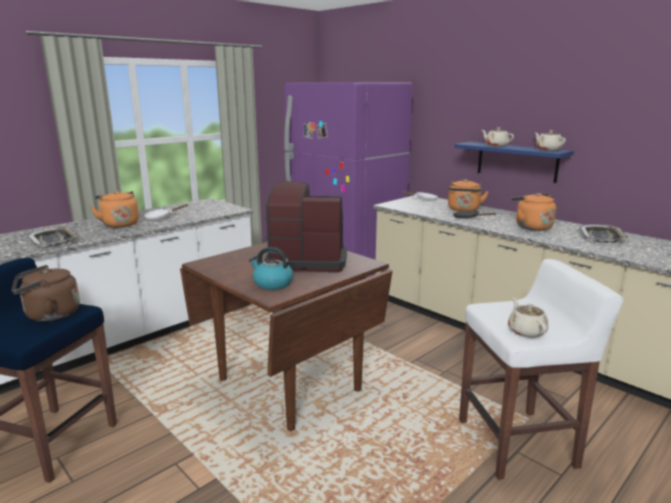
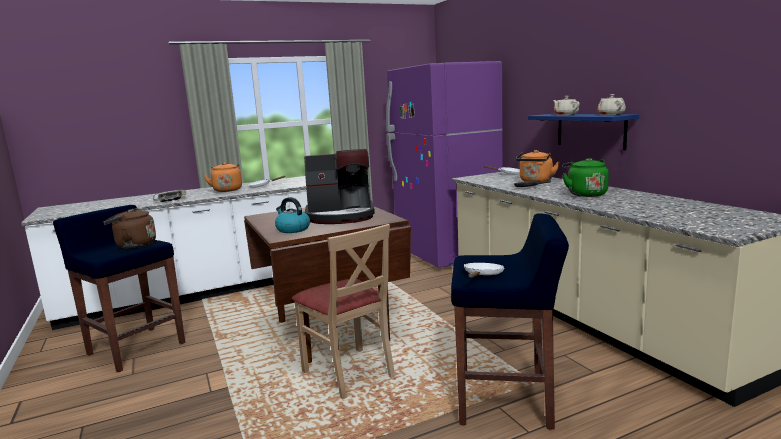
camera: 20 degrees right, 5 degrees down
coffee machine [264,181,347,272] -> coffee machine turned 150 degrees clockwise [304,149,375,224]
white stool [459,259,623,480] -> blue stool [451,213,569,430]
beige teapot [508,298,548,338] -> white frying pan [464,263,504,278]
orange kettle [511,193,556,231] -> green kettle [562,158,609,197]
tray [579,224,629,242] -> none
none -> beige chair [292,224,395,399]

